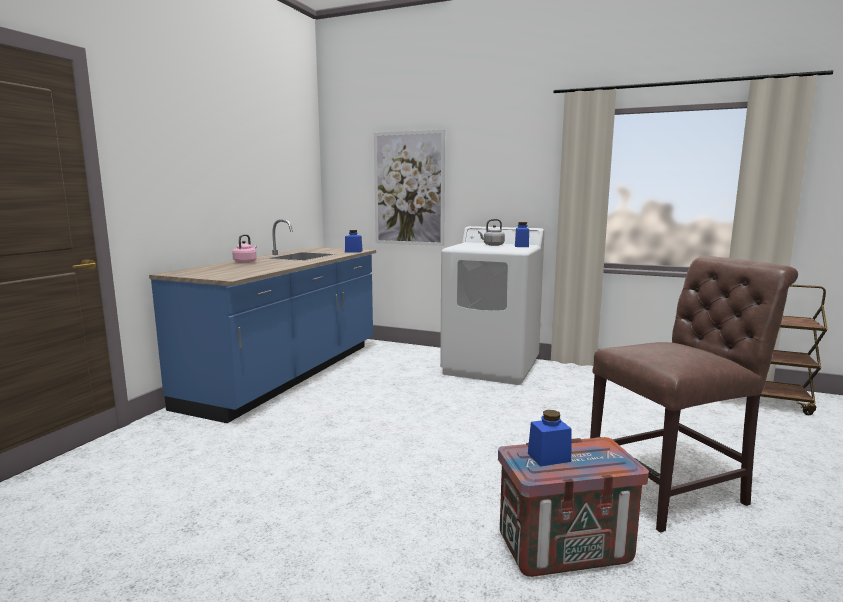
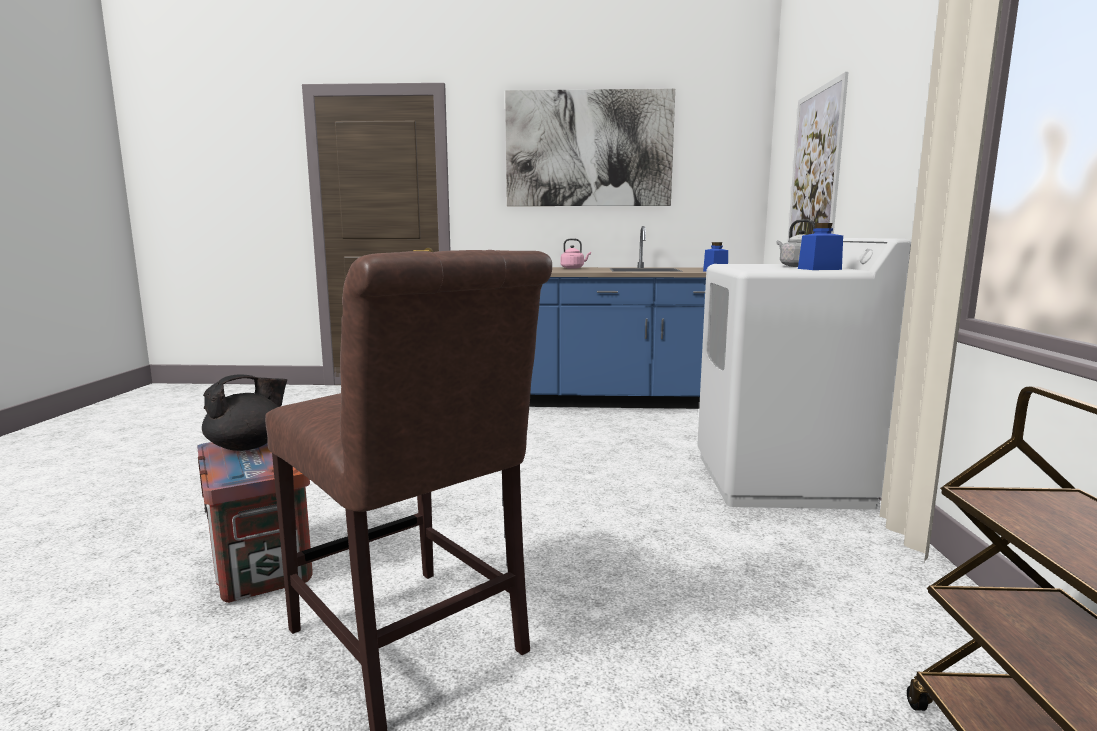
camera: 70 degrees right, 0 degrees up
blue jar [528,410,572,467] -> black teapot [202,374,287,451]
none -> picture [505,89,675,206]

